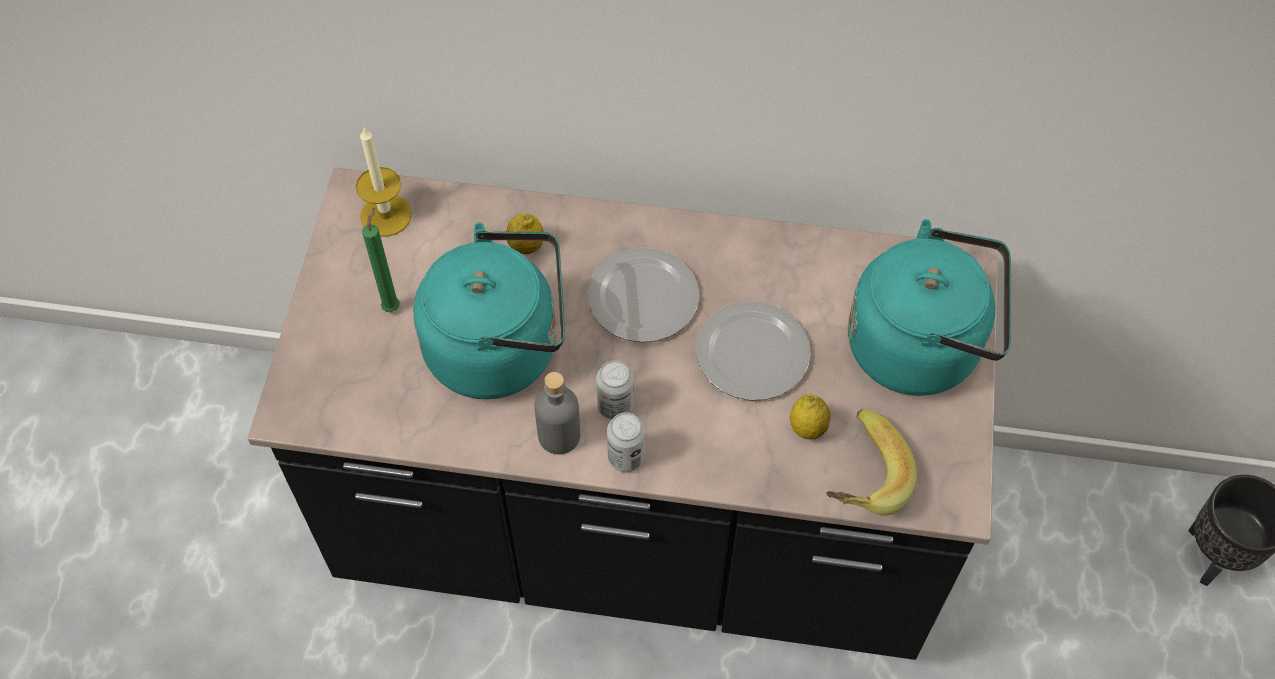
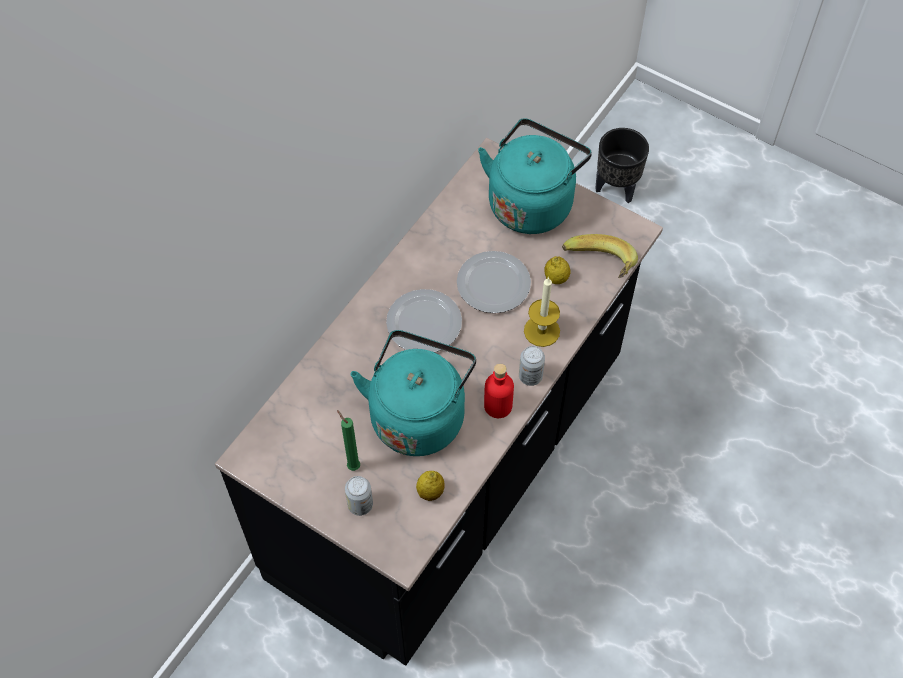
camera: 65 degrees left, 0 degrees up
candle [356,127,412,237] -> candle moved to [524,277,560,347]
lemon [506,213,544,254] -> lemon moved to [416,471,445,501]
grey bottle [535,372,580,454] -> red bottle [484,363,514,418]
can [596,360,634,420] -> can moved to [345,476,373,516]

